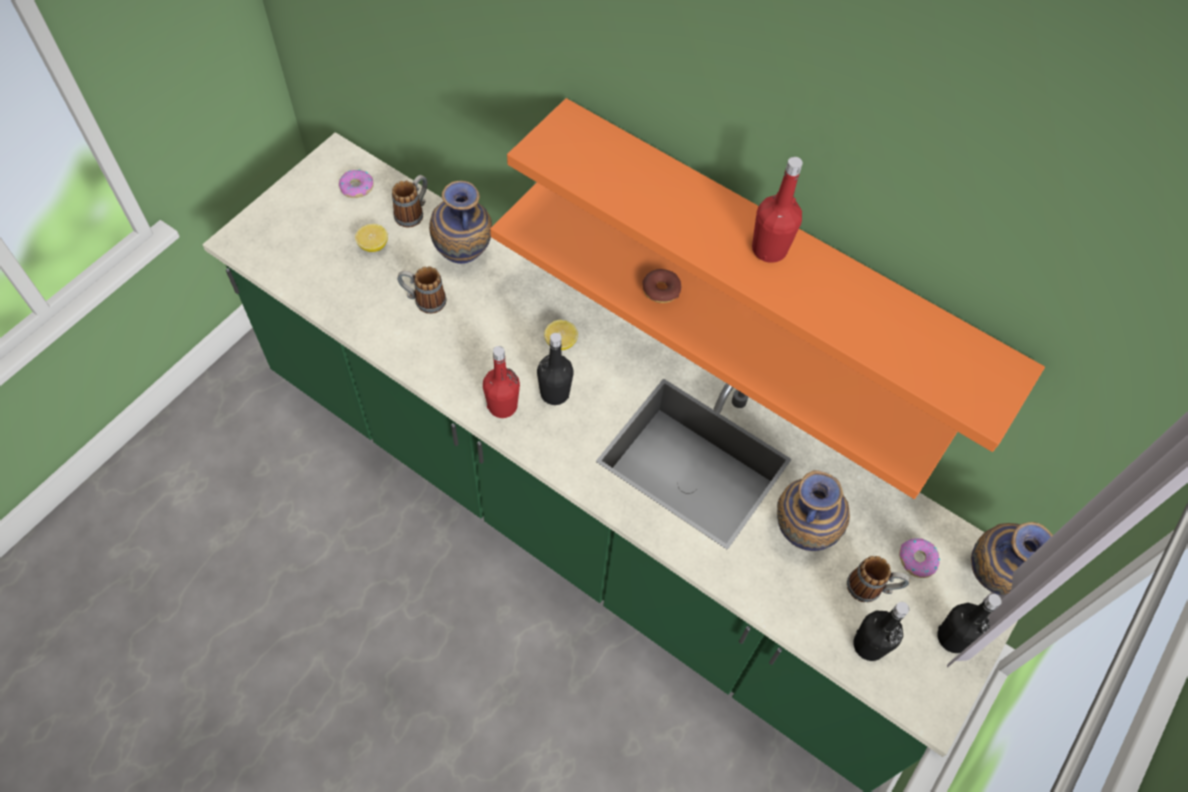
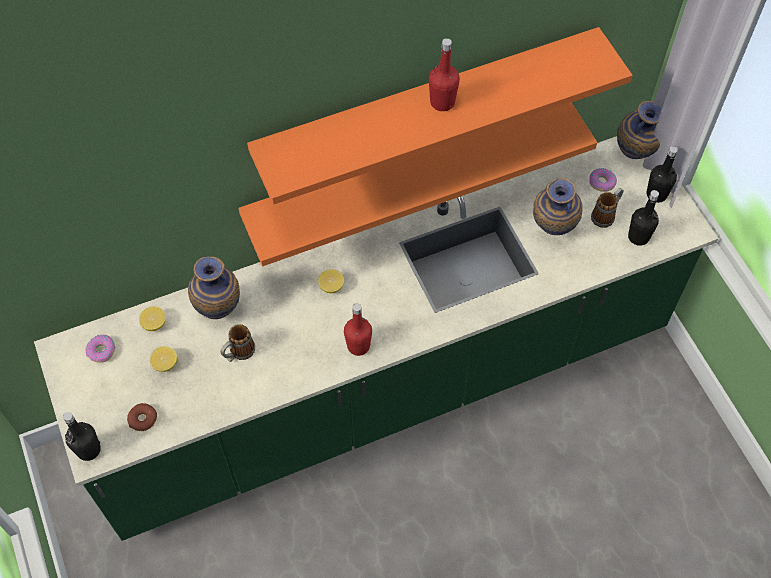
camera: 55 degrees left, 0 degrees up
mug [392,175,427,227] -> lemon [139,306,166,331]
black bottle [537,333,574,405] -> black bottle moved to [63,412,101,461]
donut [642,269,682,303] -> donut moved to [127,403,157,431]

